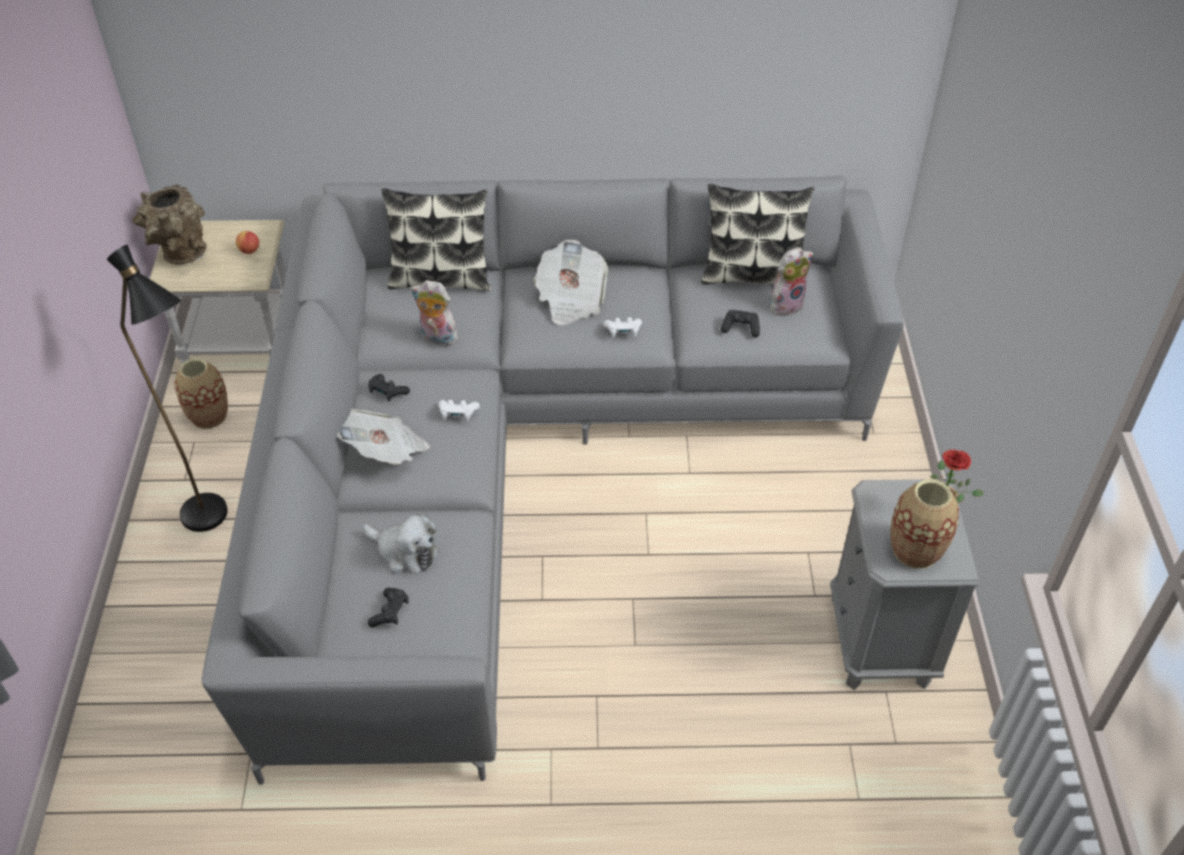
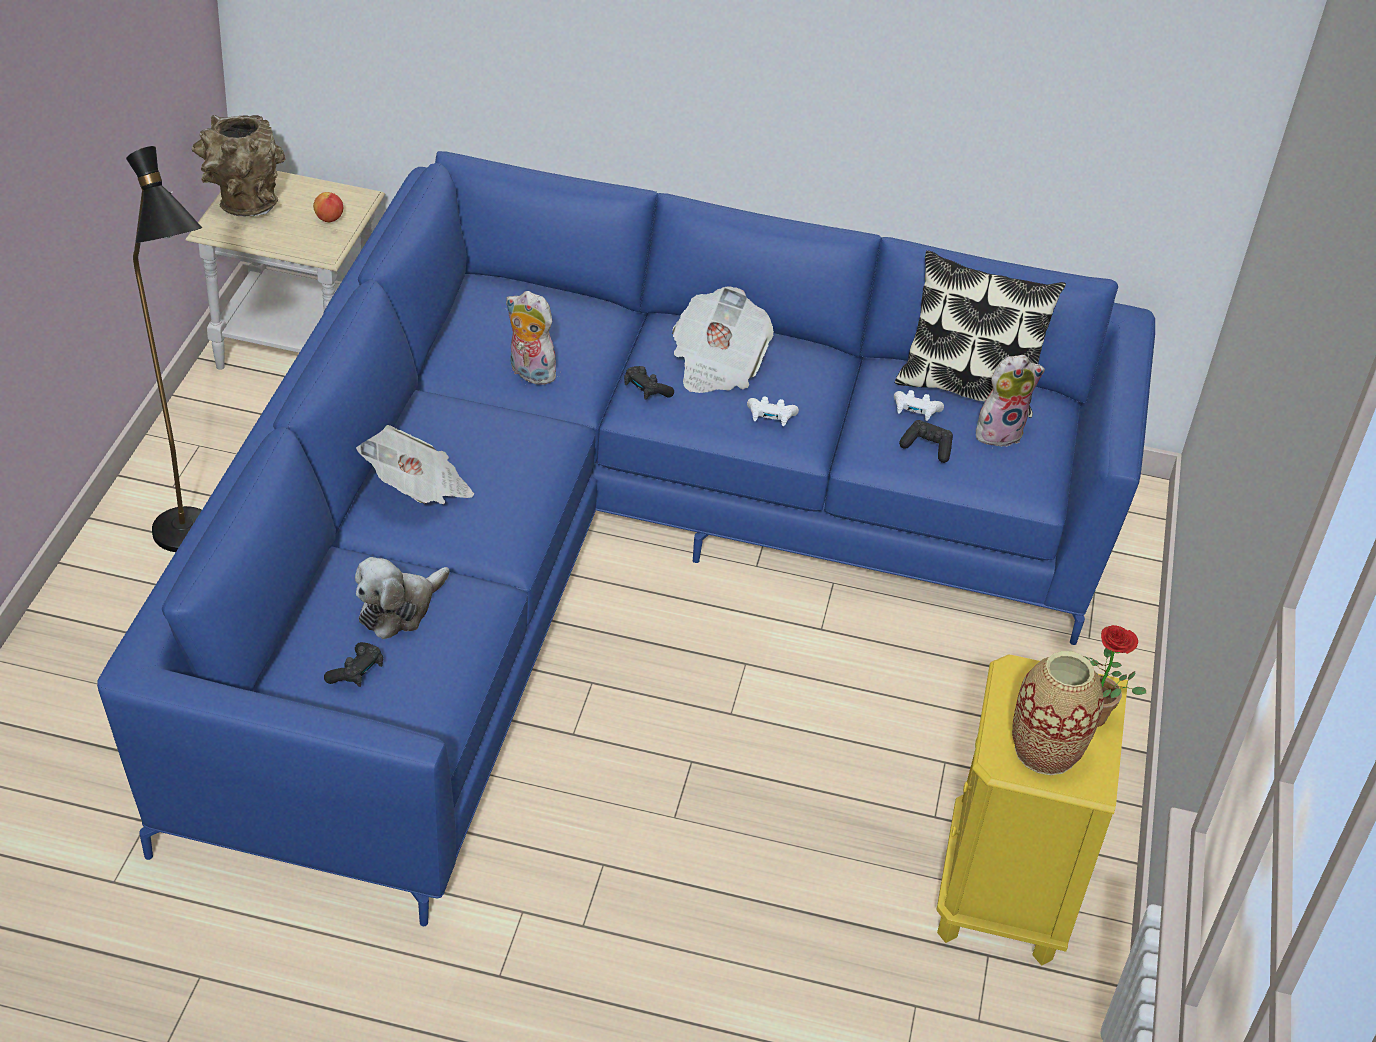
camera: 10 degrees right, 5 degrees down
vase [174,358,228,429] -> none
grey sofa [201,176,904,785] -> blue sofa [97,151,1155,926]
plush toy [363,513,439,574] -> plush toy turned 90 degrees clockwise [355,557,450,639]
black game controller [368,374,410,402] -> black game controller moved to [624,366,674,400]
pillow [382,188,491,291] -> none
white game controller [439,400,480,422] -> white game controller moved to [894,390,944,421]
grey nightstand [830,479,979,690] -> yellow nightstand [936,655,1128,965]

